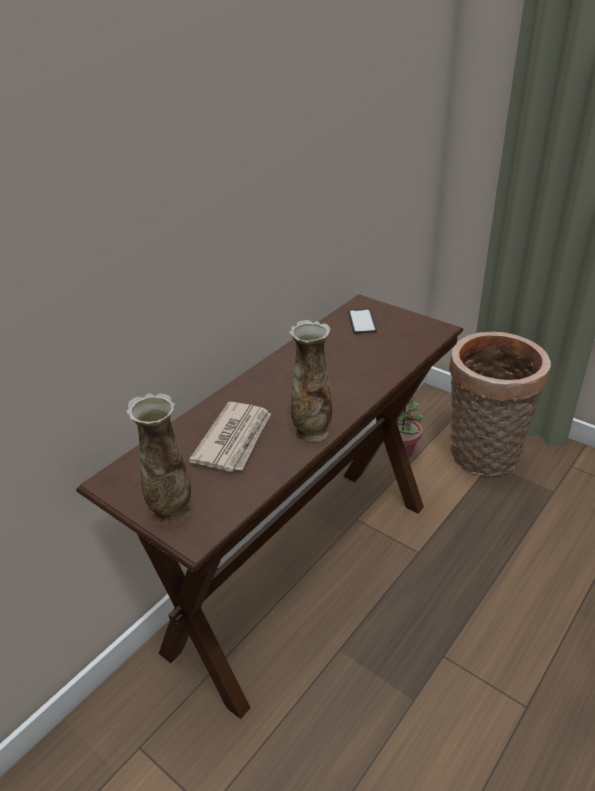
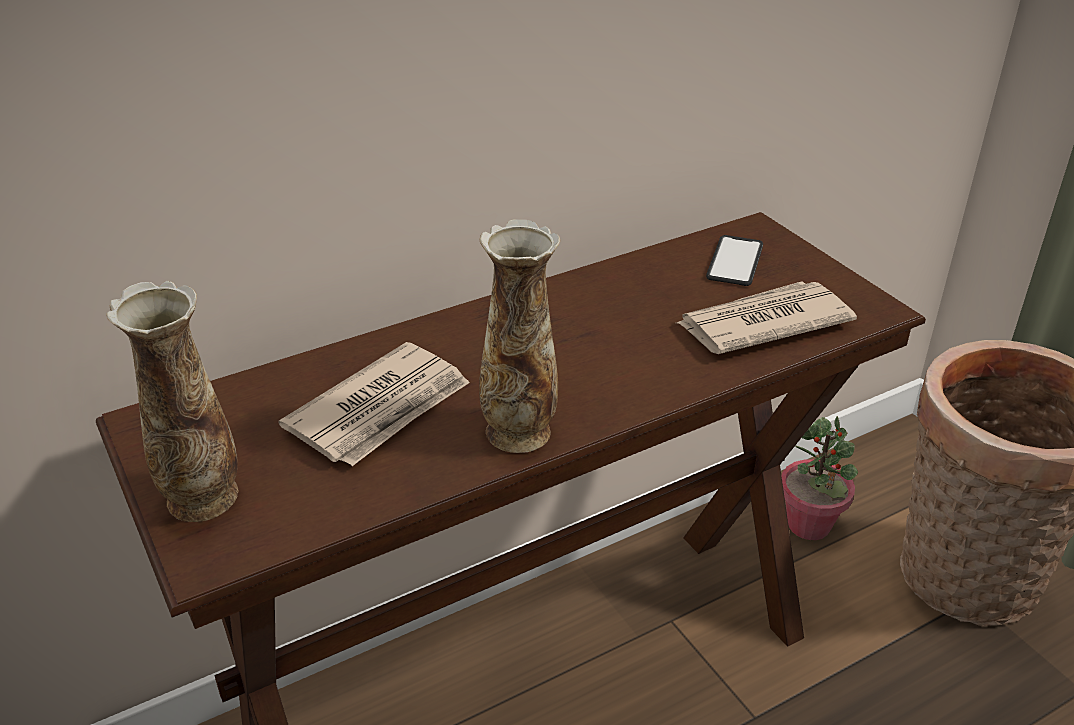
camera: 20 degrees right, 0 degrees up
none -> newspaper [677,281,857,354]

